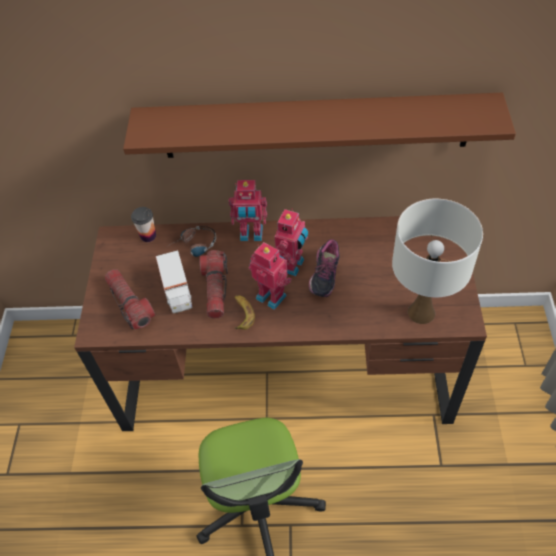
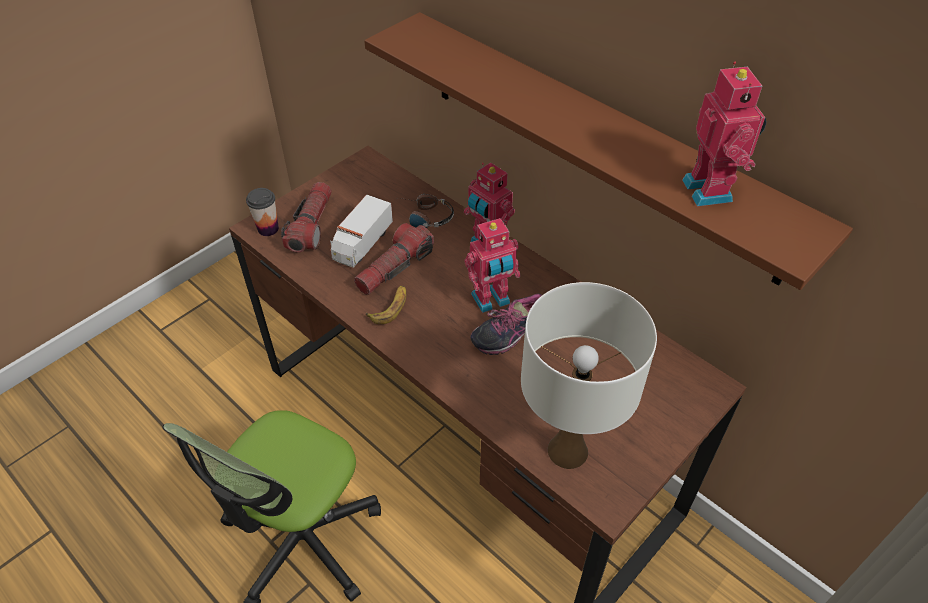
camera: 40 degrees right, 5 degrees down
cup [131,207,156,242] -> cup moved to [246,188,279,236]
toy robot [249,242,292,310] -> toy robot moved to [682,61,766,206]

